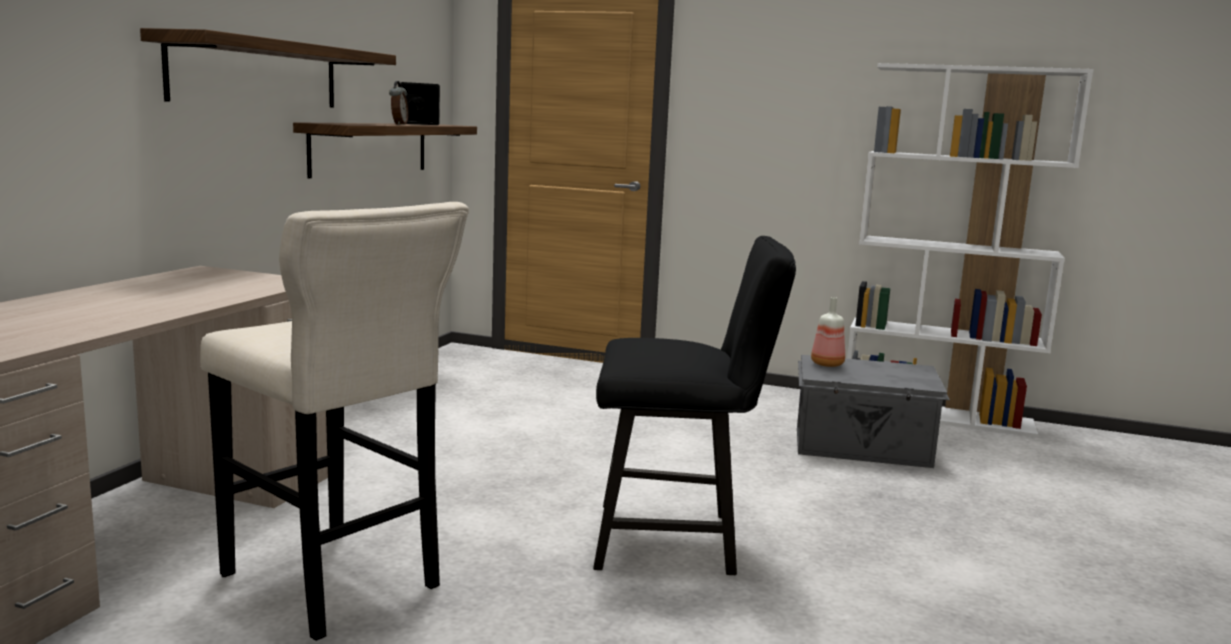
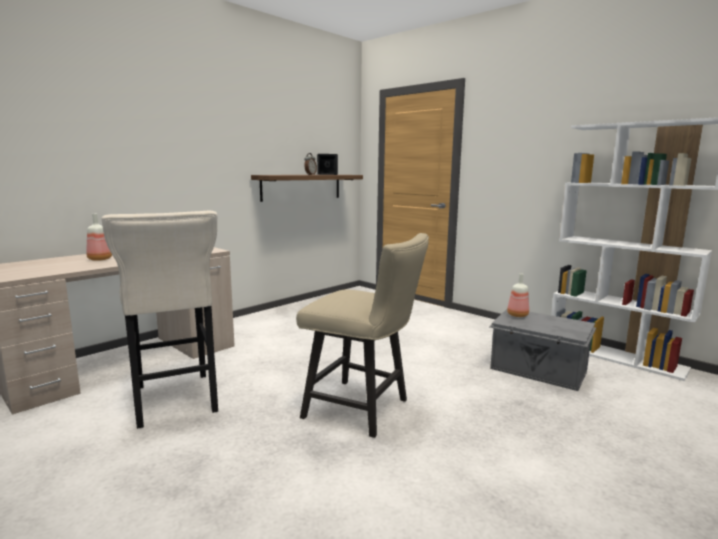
camera: 25 degrees right, 0 degrees up
shelf [140,28,396,108] -> none
black chair [593,236,796,575] -> beige chair [296,233,429,438]
none -> bottle [86,214,112,261]

